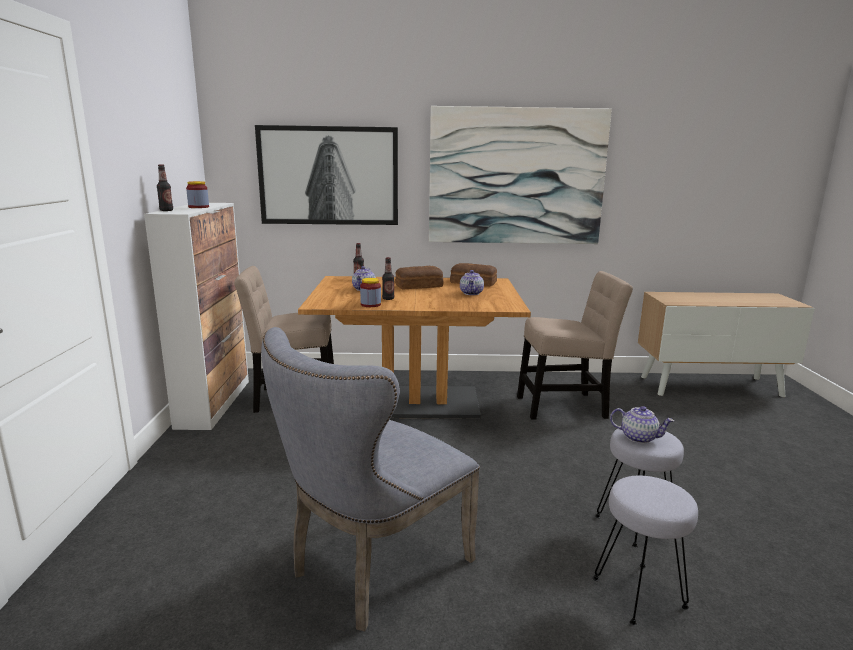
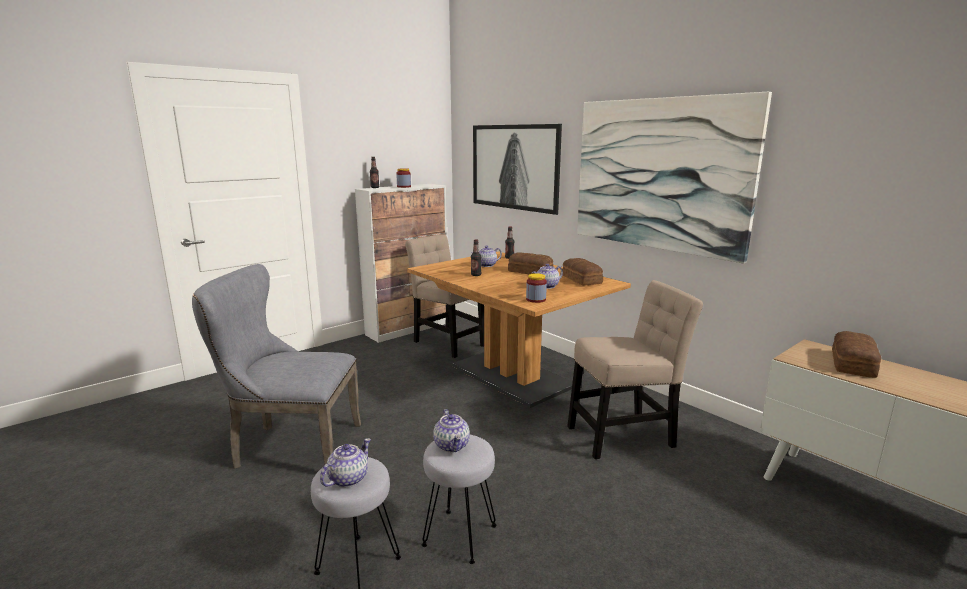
camera: 50 degrees right, 0 degrees up
jar [360,278,381,307] -> jar moved to [526,273,547,303]
beige chair [517,271,633,420] -> beige chair turned 60 degrees counterclockwise [567,280,703,459]
none -> teapot [320,438,371,487]
none -> bread [832,331,881,378]

